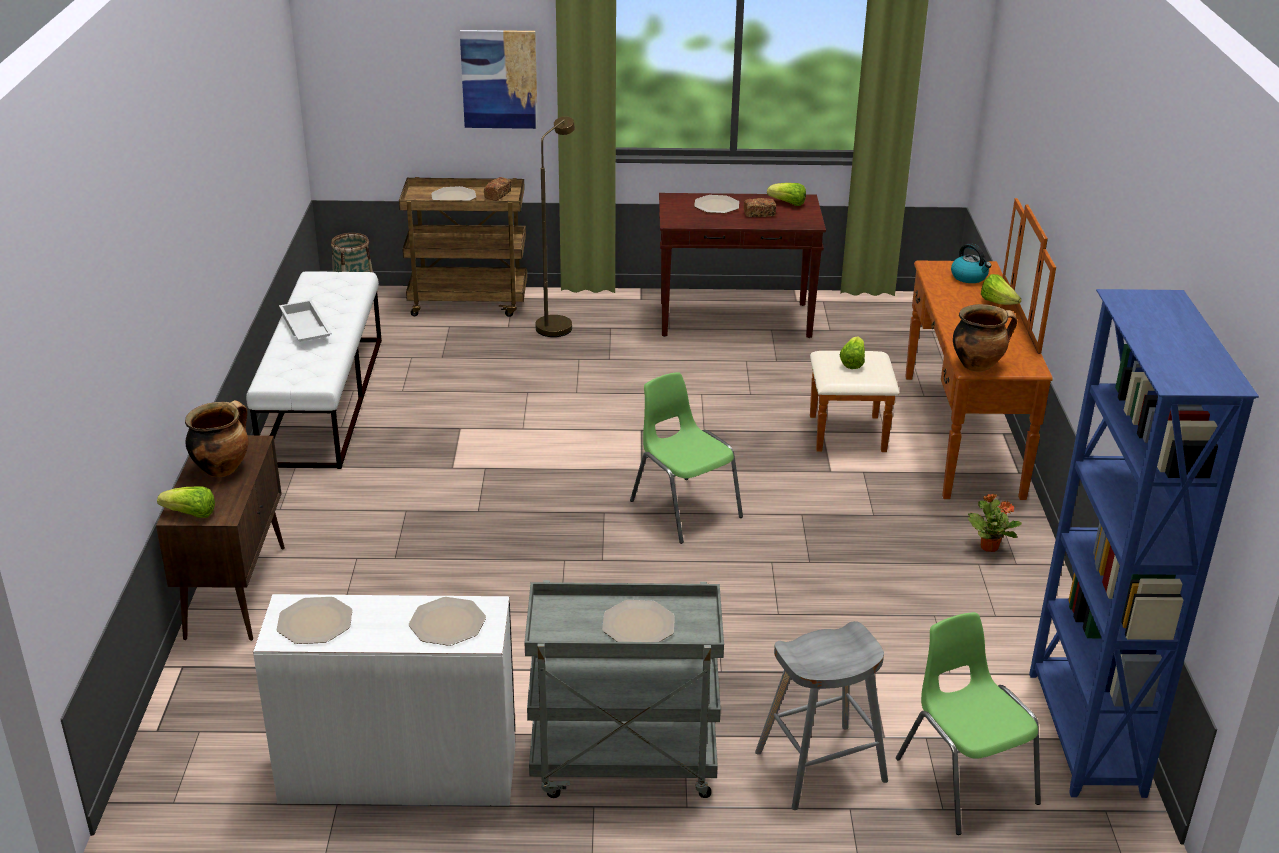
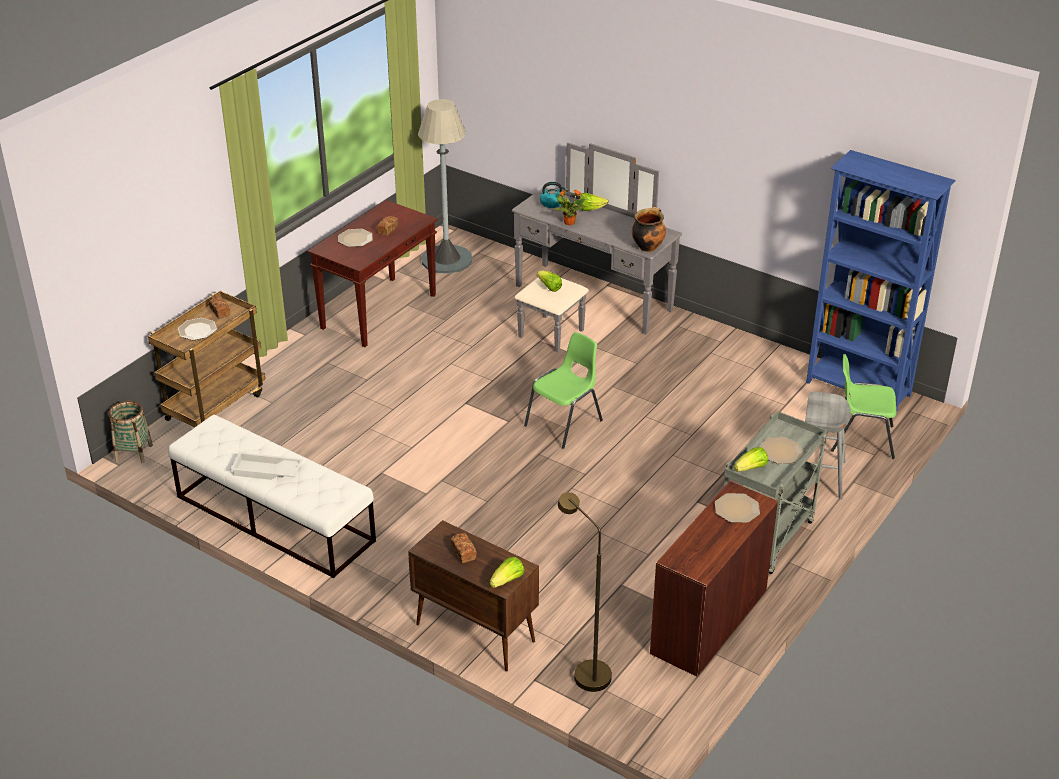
camera: 55 degrees left, 5 degrees up
cooking pot [185,400,248,477] -> bread [451,533,476,563]
white desk [253,594,515,806] -> brown desk [650,481,778,677]
plate [277,597,352,644] -> none
picture [460,30,538,129] -> none
brown floor lamp [535,116,575,337] -> brown floor lamp moved to [558,492,612,692]
green chair [630,372,743,544] -> green chair turned 135 degrees clockwise [524,332,603,449]
lettuce [767,183,806,206] -> lettuce moved to [734,447,768,472]
brown dresser [810,198,1056,500] -> grey dresser [512,142,682,352]
potted plant [968,494,1022,552] -> potted plant moved to [554,189,585,225]
none -> grey floor lamp [418,99,472,274]

